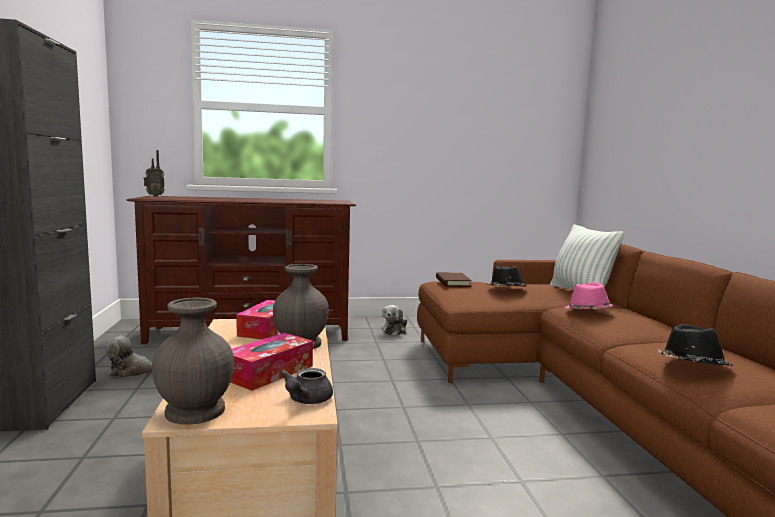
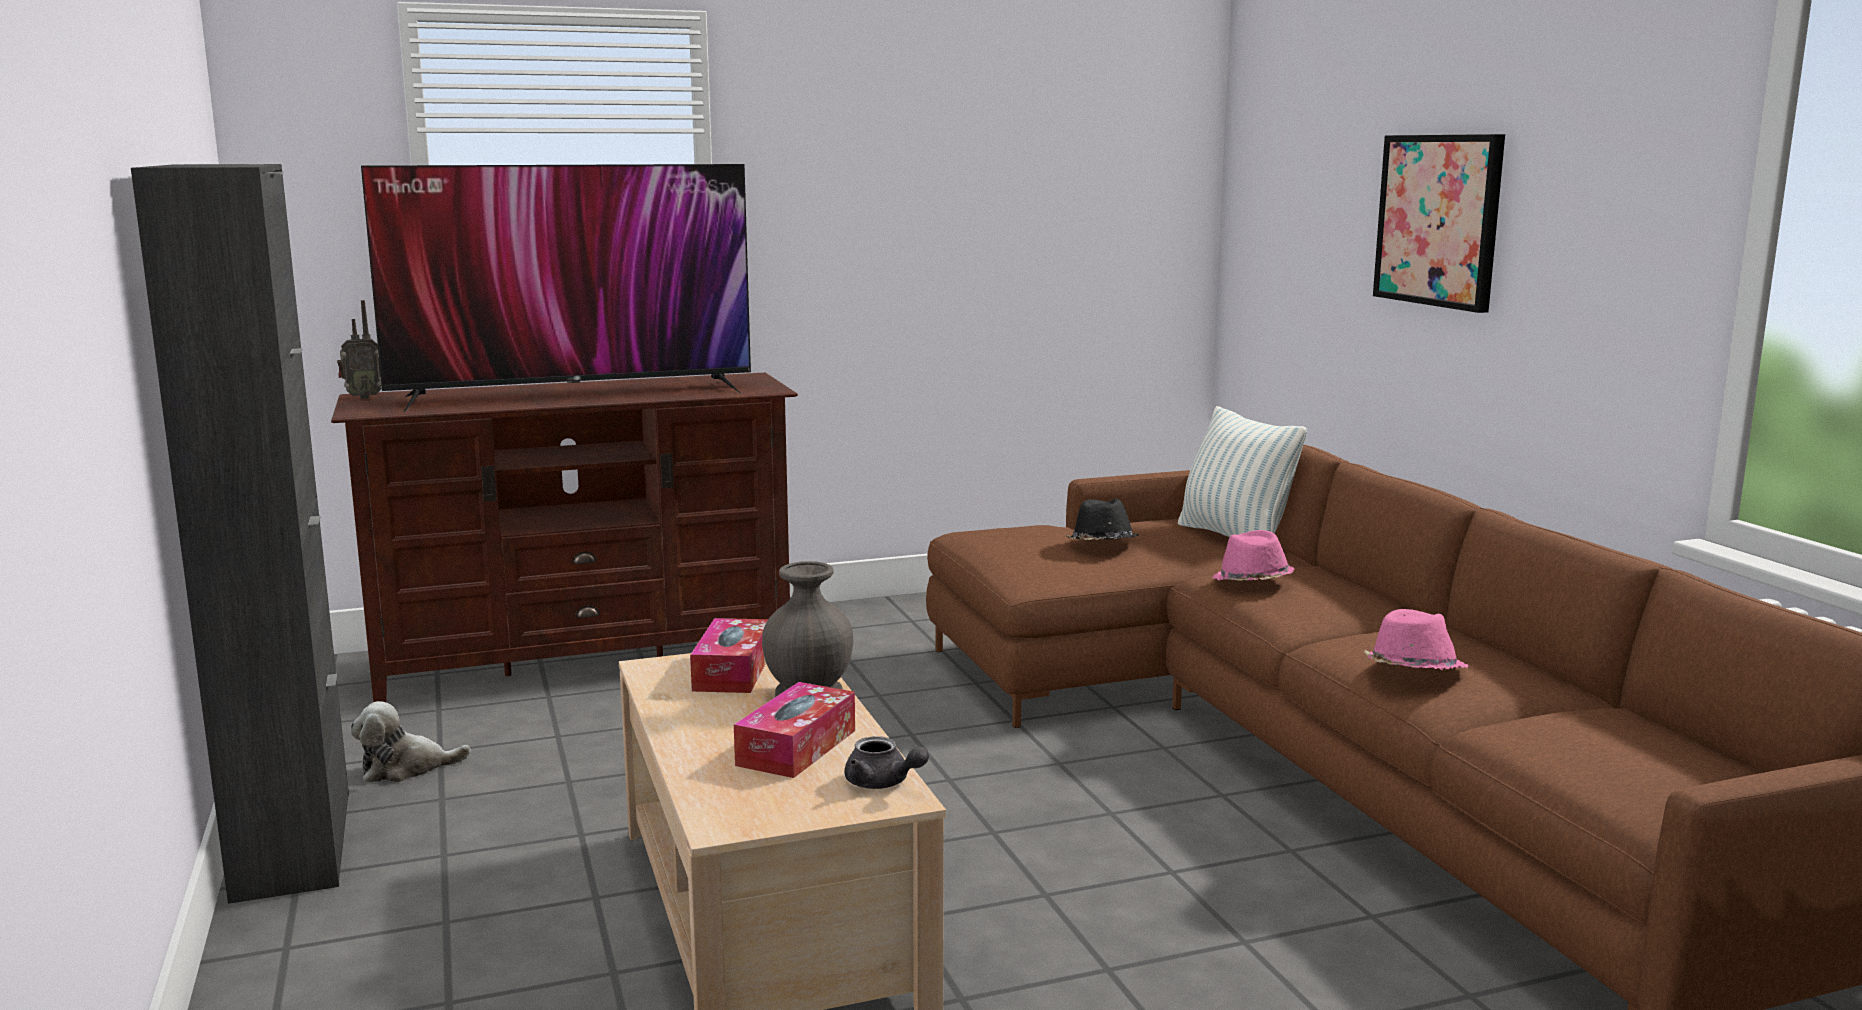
camera: 10 degrees left, 5 degrees up
grey vase [152,297,234,425] -> none
grey teapot [280,368,333,404] -> grey teapot turned 60 degrees counterclockwise [844,736,929,789]
plush toy [382,305,407,336] -> none
brown book [436,272,472,287] -> none
black hat [658,324,733,366] -> pink hat [1363,609,1468,670]
none -> television [361,164,751,412]
none -> picture [1373,134,1505,313]

